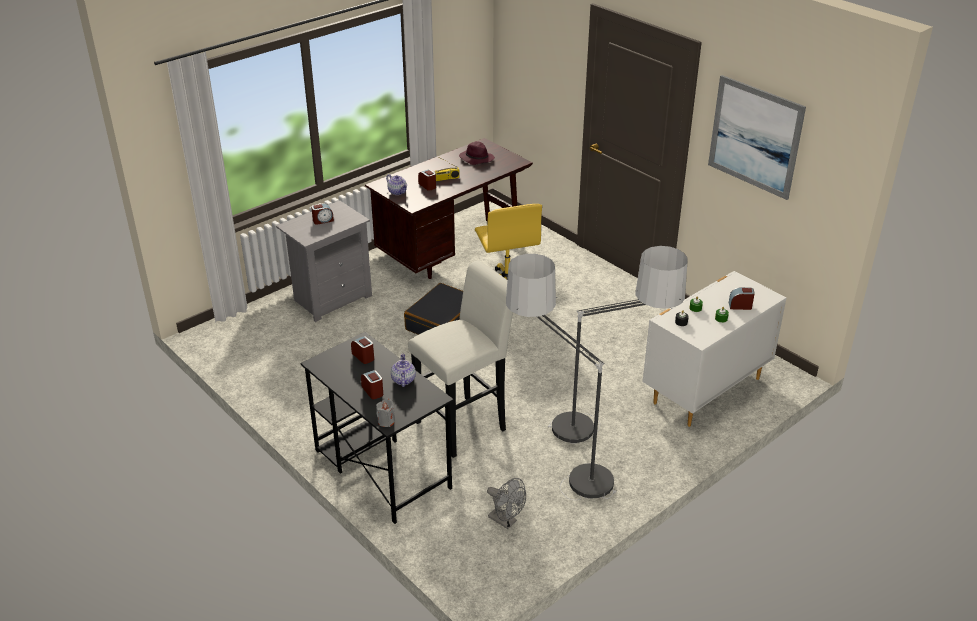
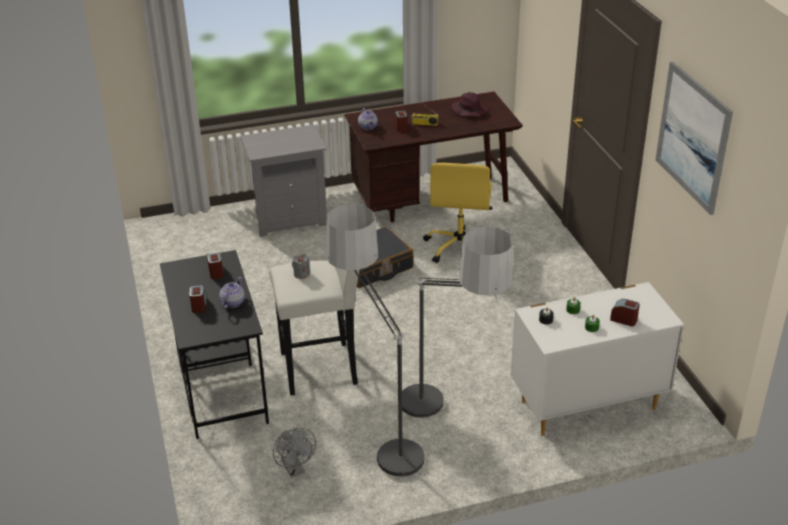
camera: 25 degrees right, 0 degrees up
alarm clock [311,203,334,225] -> none
grey candle [376,399,395,427] -> grey candle moved to [292,253,310,279]

